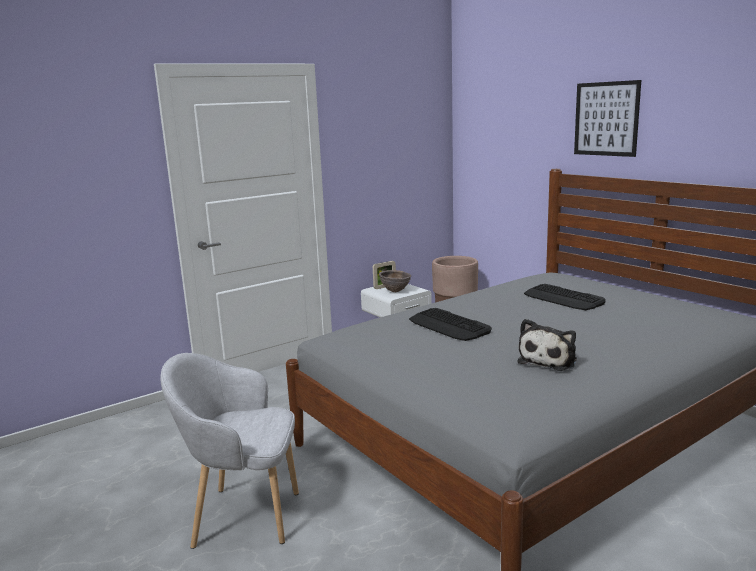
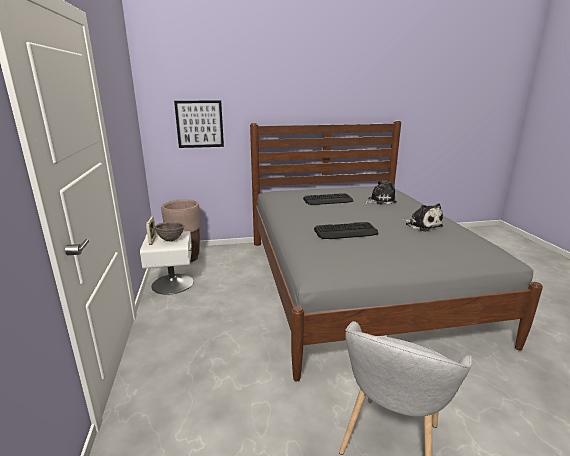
camera: 65 degrees left, 5 degrees up
picture [574,80,641,157] -> picture moved to [174,100,224,148]
none -> plush toy [365,180,397,204]

